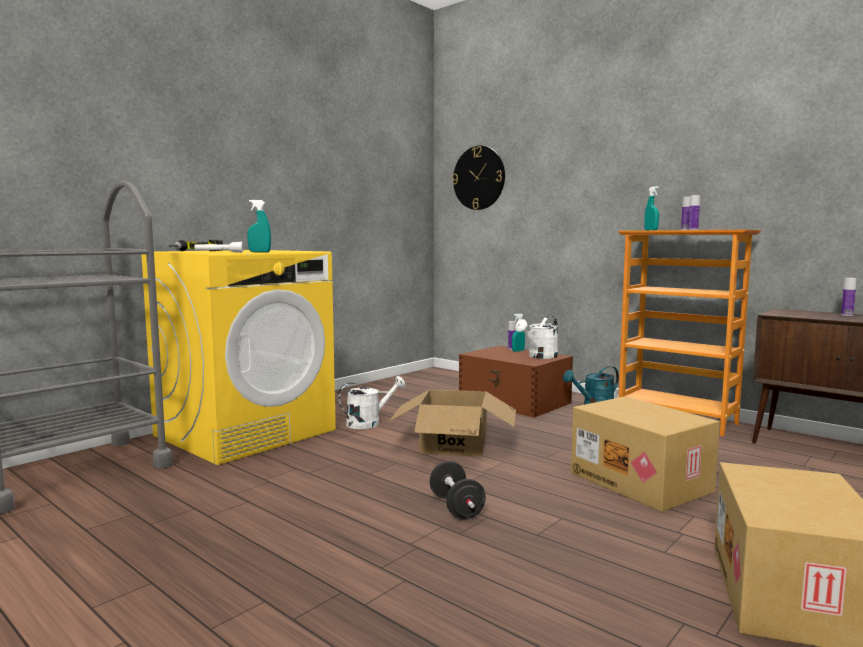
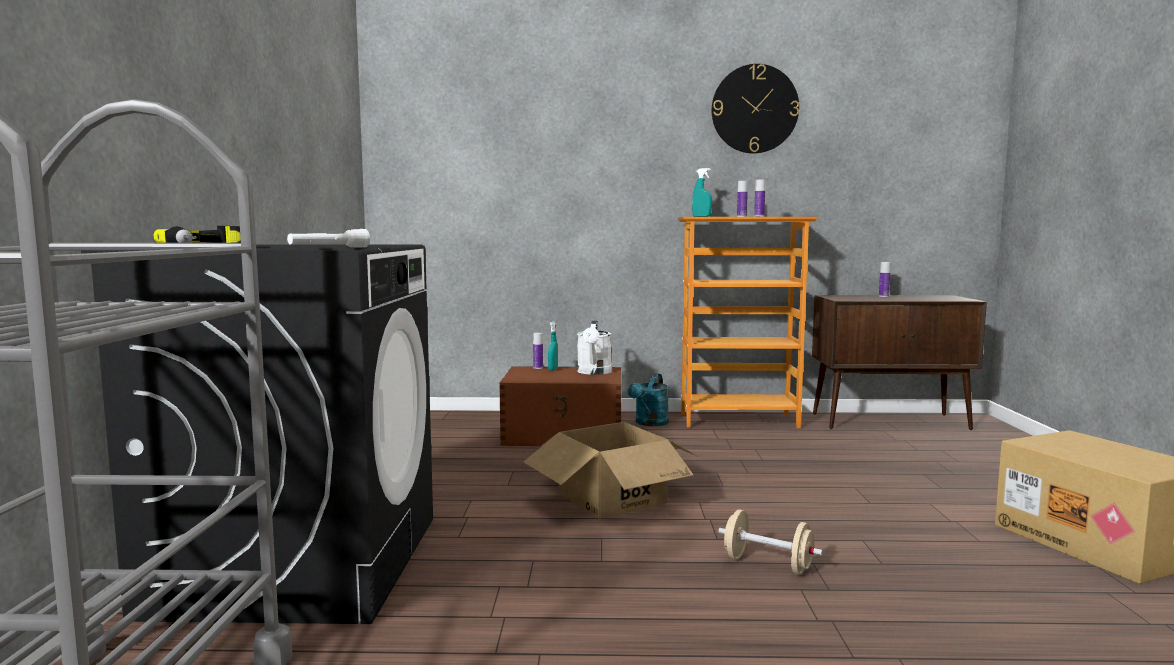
camera: 40 degrees left, 0 degrees up
yellow washing machine [141,250,336,465] -> black washing machine [81,245,433,624]
turquoise spray bottle [247,200,271,252] -> none
white watering can [338,376,406,429] -> none
black dumbbell [429,461,486,520] -> beige dumbbell [718,509,823,575]
wall clock [452,146,505,210] -> wall clock moved to [712,64,799,154]
cardboard box [571,396,720,512] -> none

